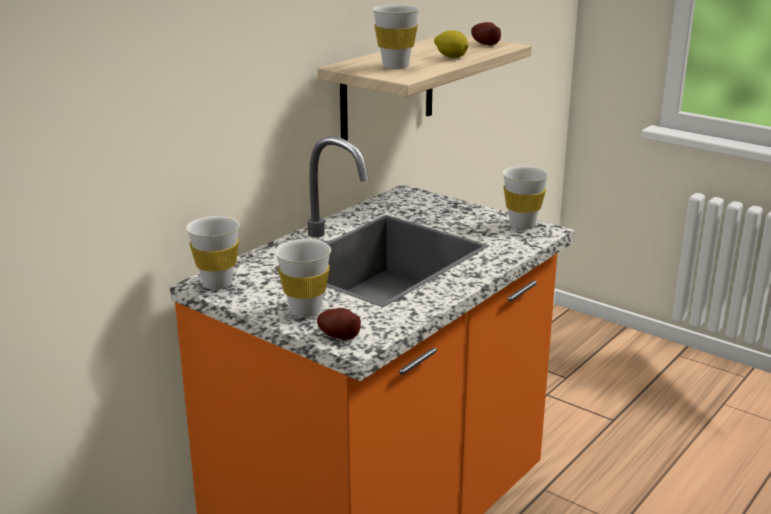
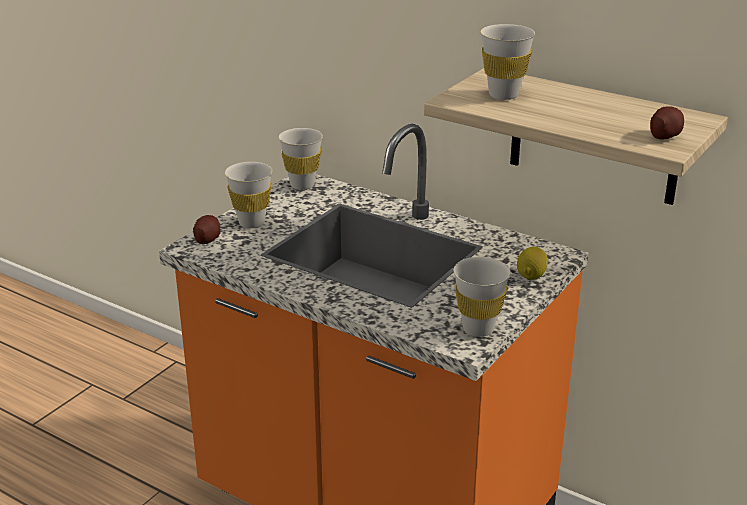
camera: 85 degrees right, 5 degrees up
lemon [434,30,468,58] -> lemon moved to [517,247,548,280]

